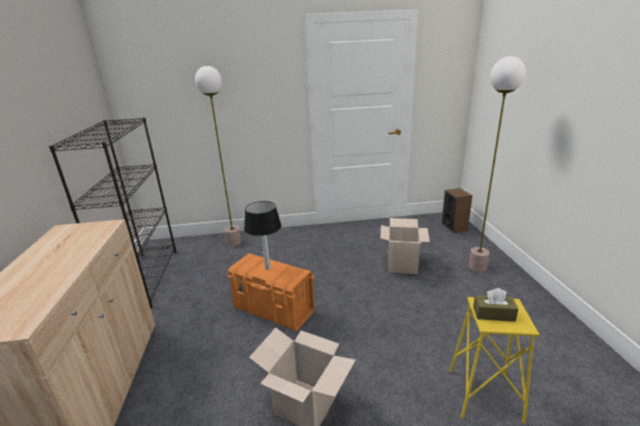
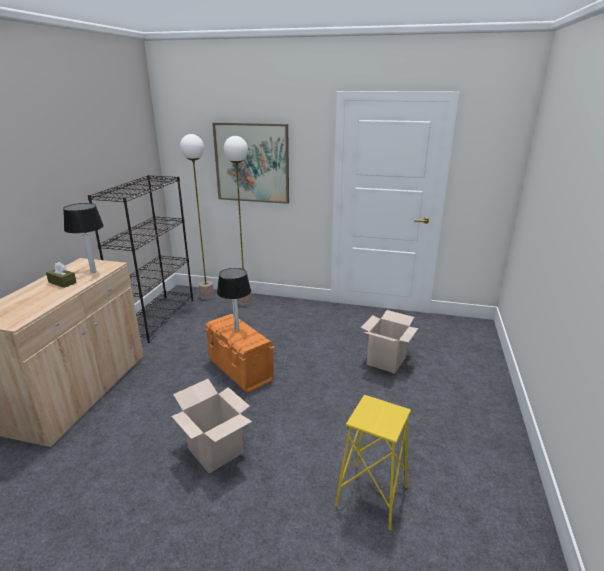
camera: 20 degrees right, 0 degrees up
speaker [441,188,472,233] -> none
floor lamp [469,56,526,272] -> floor lamp moved to [180,134,214,300]
brown tissue box [473,288,518,322] -> brown tissue box moved to [46,262,77,288]
none -> table lamp [63,203,104,273]
none -> picture [212,123,289,204]

